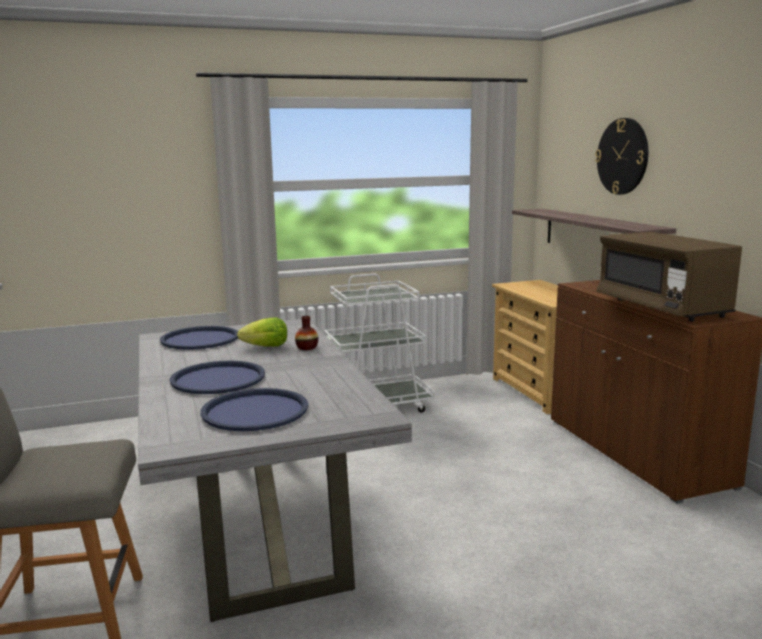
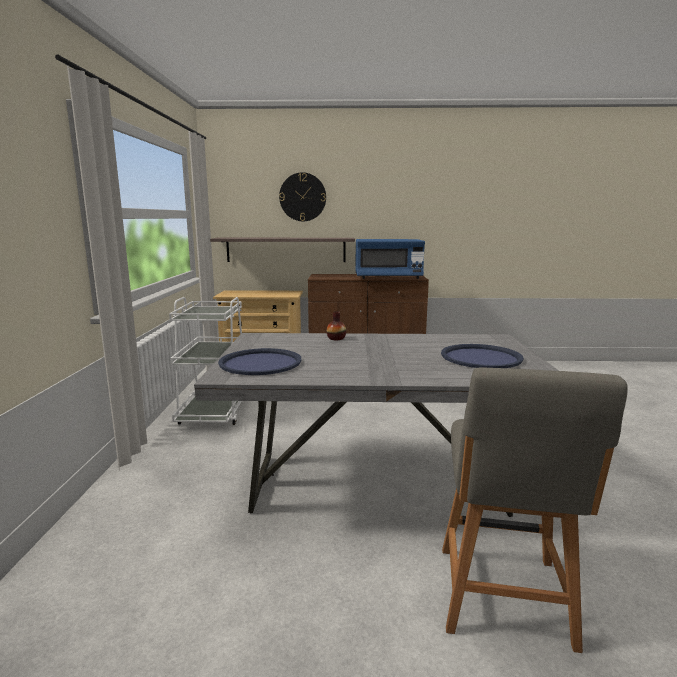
camera: 70 degrees left, 0 degrees up
blue tray [170,361,265,394] -> none
lettuce [237,318,287,347] -> none
brown microwave [597,232,742,322] -> blue microwave [355,239,425,279]

